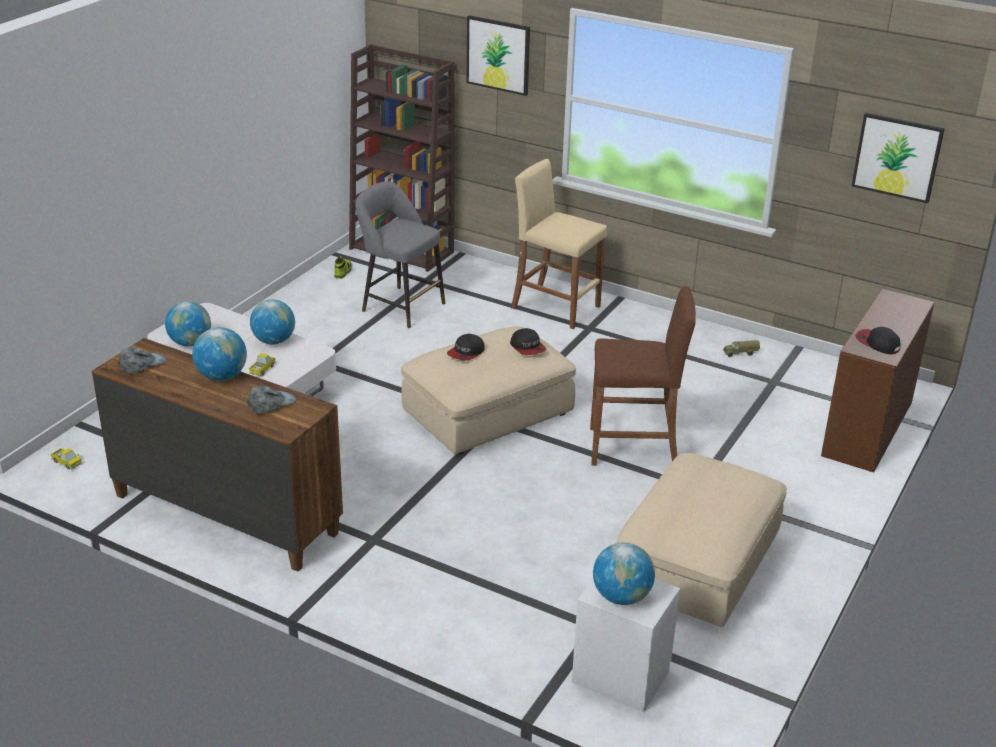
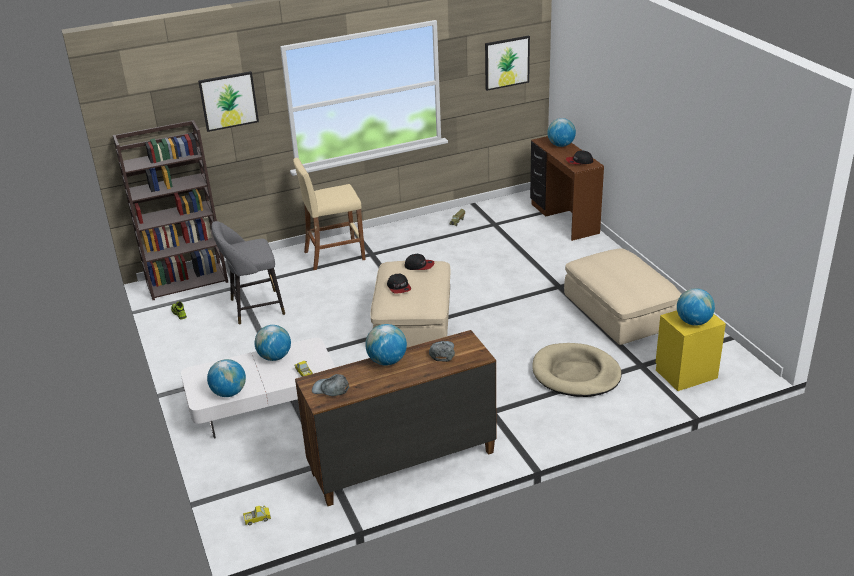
camera: 50 degrees left, 0 degrees up
grey cap [118,347,166,374] -> grey cap turned 75 degrees counterclockwise [312,374,349,396]
white nightstand [572,579,680,712] -> yellow nightstand [655,310,726,391]
brown stool [590,286,696,466] -> none
none -> beige dog bed [532,343,622,397]
none -> globe [547,118,576,147]

